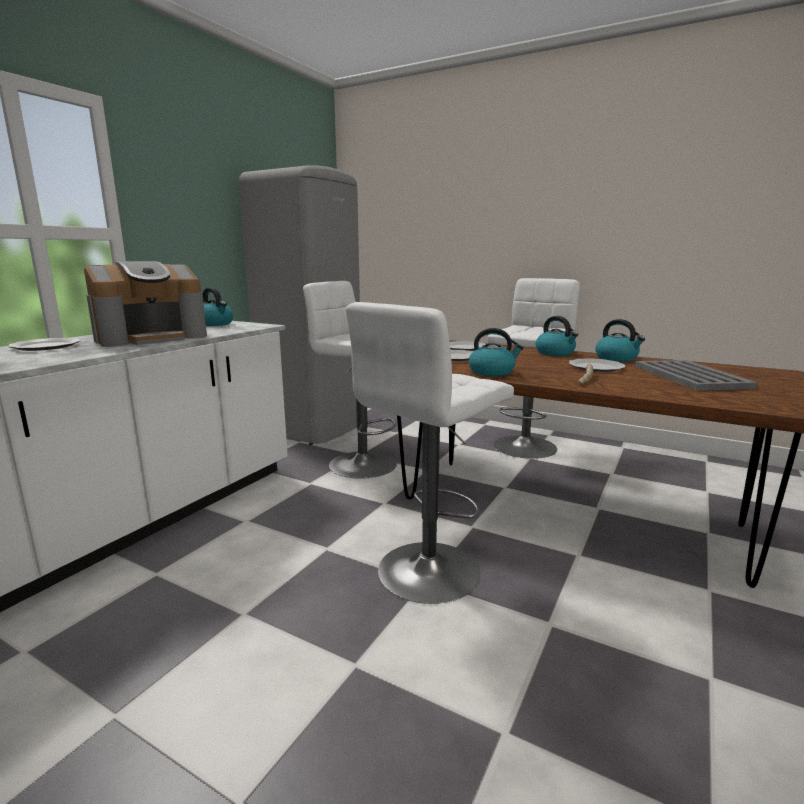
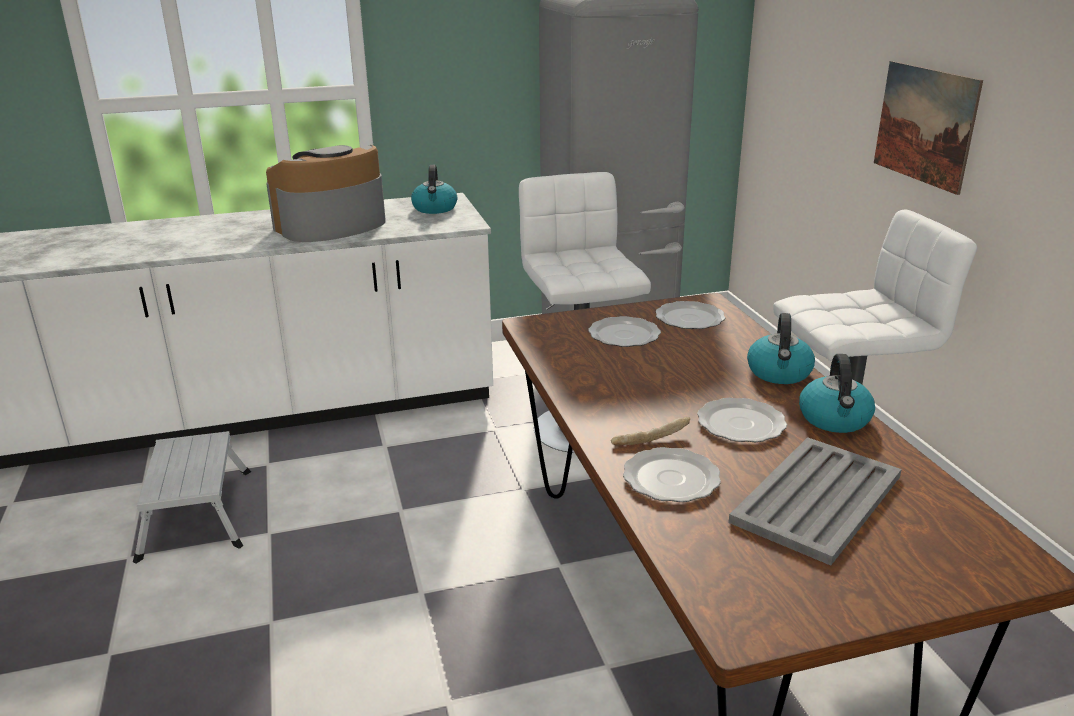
camera: 45 degrees right, 10 degrees up
plate [8,338,80,351] -> plate moved to [623,447,721,502]
coffee machine [84,261,207,347] -> coffee machine turned 135 degrees clockwise [266,145,386,242]
white stool [346,302,514,604] -> none
kettle [469,328,524,376] -> none
none -> white step ladder [133,431,251,564]
none -> picture [874,61,983,195]

